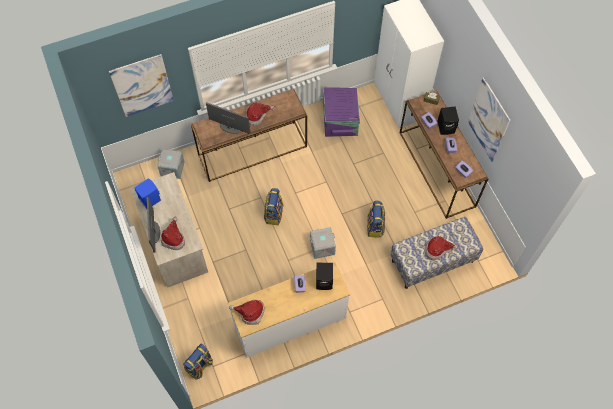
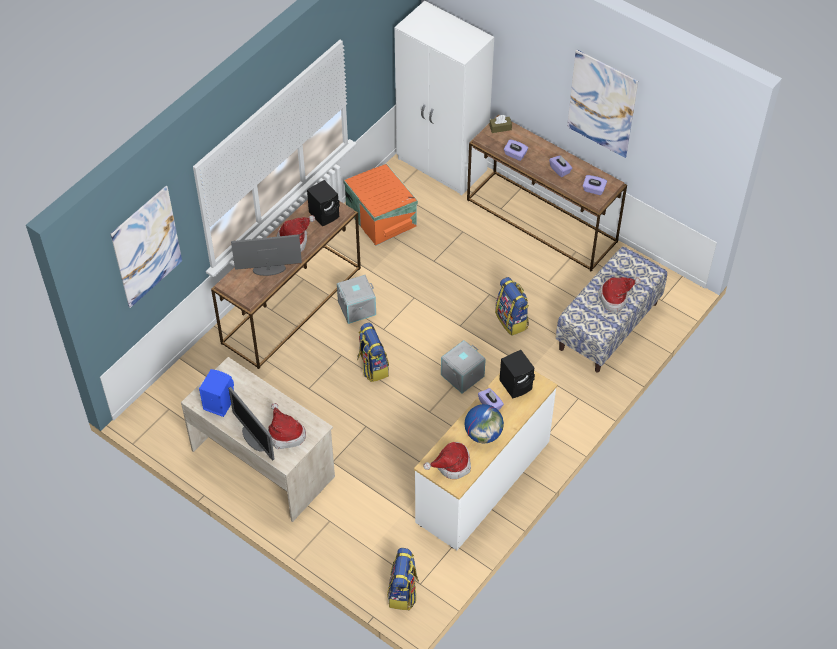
camera: 30 degrees left, 10 degrees down
grey storage box [157,149,185,179] -> grey storage box moved to [337,275,376,324]
purple storage box [323,87,360,137] -> orange storage box [343,163,418,246]
black speaker [437,106,459,135] -> black speaker moved to [307,180,340,226]
none -> globe [464,404,504,443]

